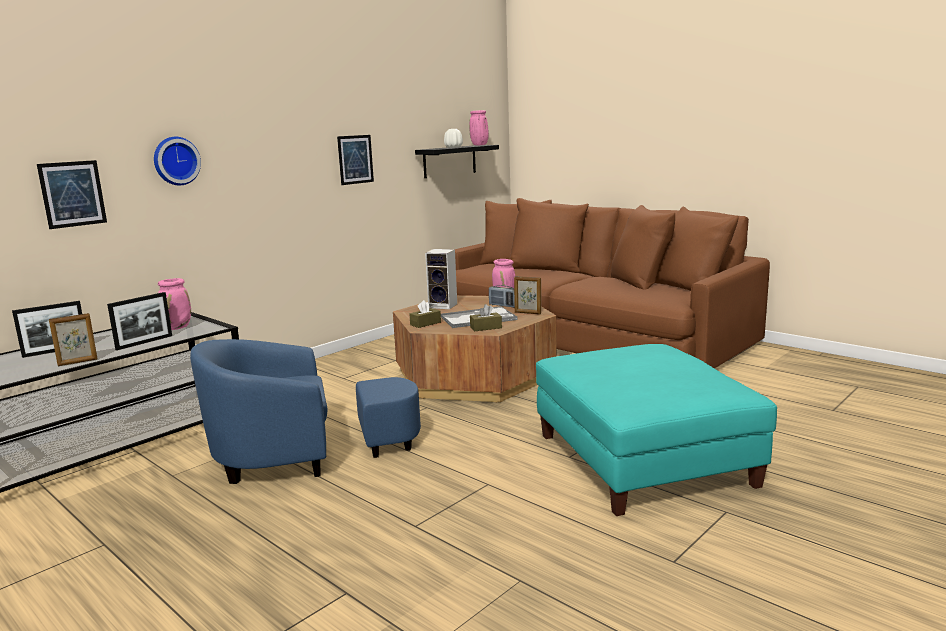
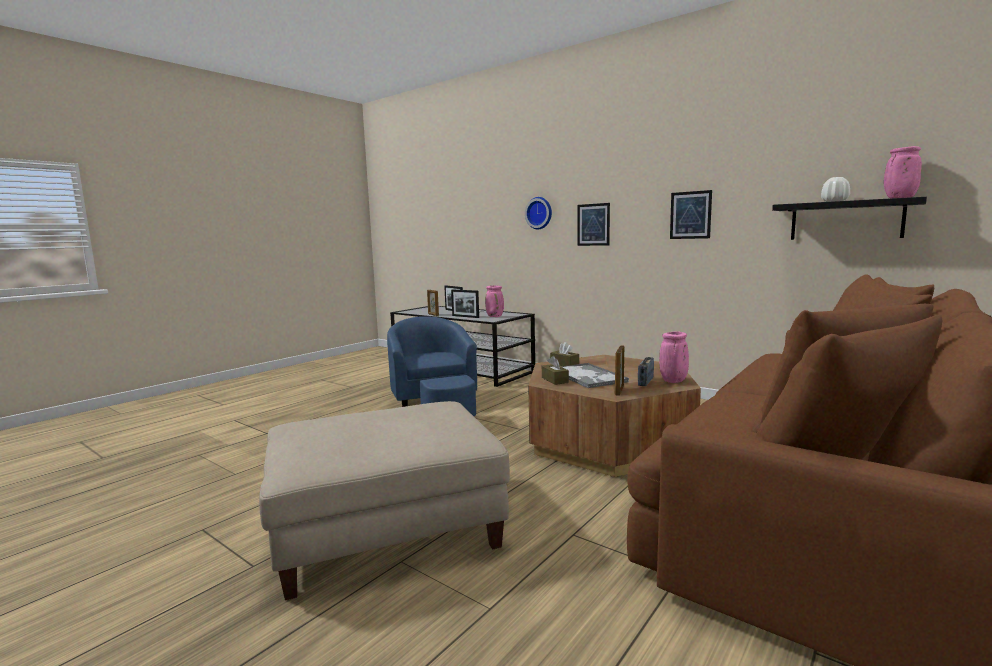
camera: 85 degrees right, 5 degrees down
picture [37,160,107,229] -> picture moved to [578,203,610,246]
speaker [425,249,457,309] -> none
turquoise ottoman [536,344,777,516] -> beige ottoman [259,401,510,600]

